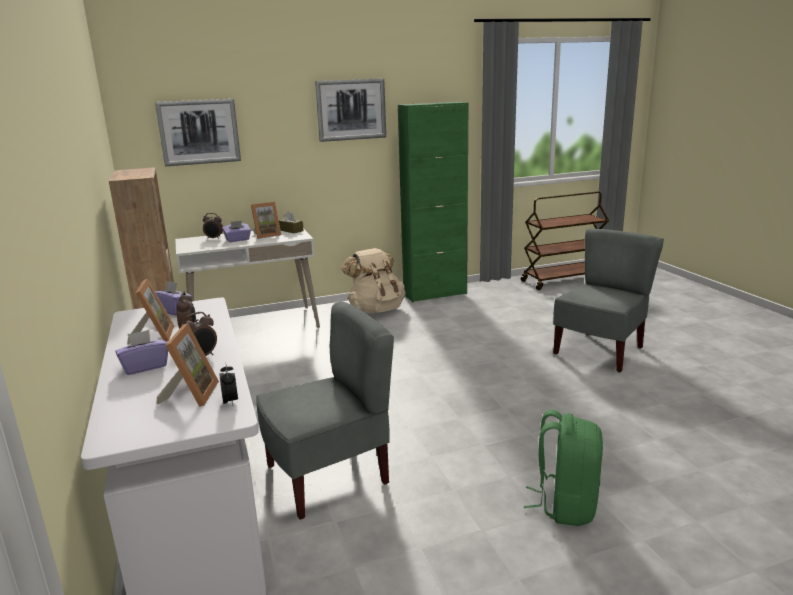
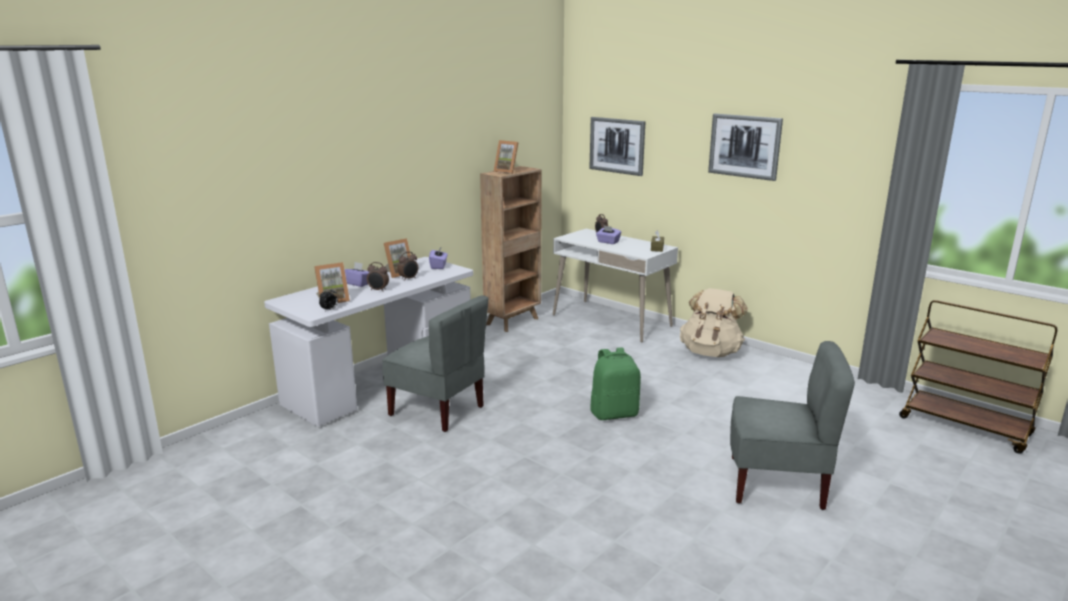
camera: 60 degrees right, 0 degrees up
picture frame [251,202,281,239] -> picture frame moved to [494,140,519,174]
green cabinet [398,102,468,303] -> none
green backpack [524,410,603,526] -> green backpack moved to [590,347,641,420]

